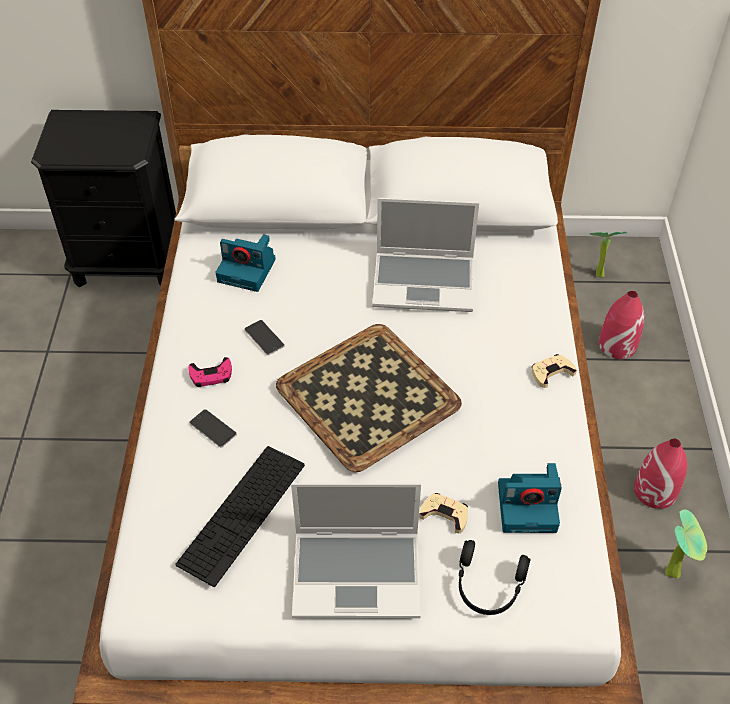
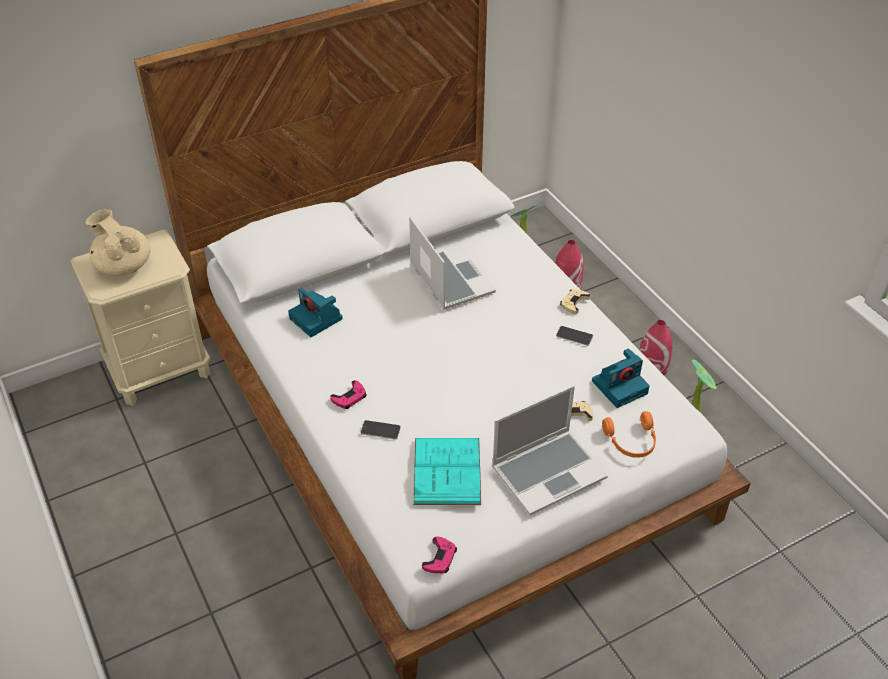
camera: 30 degrees left, 5 degrees down
black nightstand [31,110,176,288] -> beige nightstand [70,229,210,406]
keyboard [175,446,305,587] -> turquoise book [413,438,481,505]
camera [216,235,276,292] -> camera turned 60 degrees clockwise [288,287,343,337]
phone [244,320,285,355] -> phone moved to [556,326,593,346]
tray [276,324,462,472] -> none
laptop [372,198,479,312] -> laptop turned 90 degrees counterclockwise [409,216,496,310]
black headphones [459,540,531,615] -> orange headphones [602,411,656,458]
none -> beige teapot [86,209,150,276]
none -> pink game controller [422,537,457,573]

